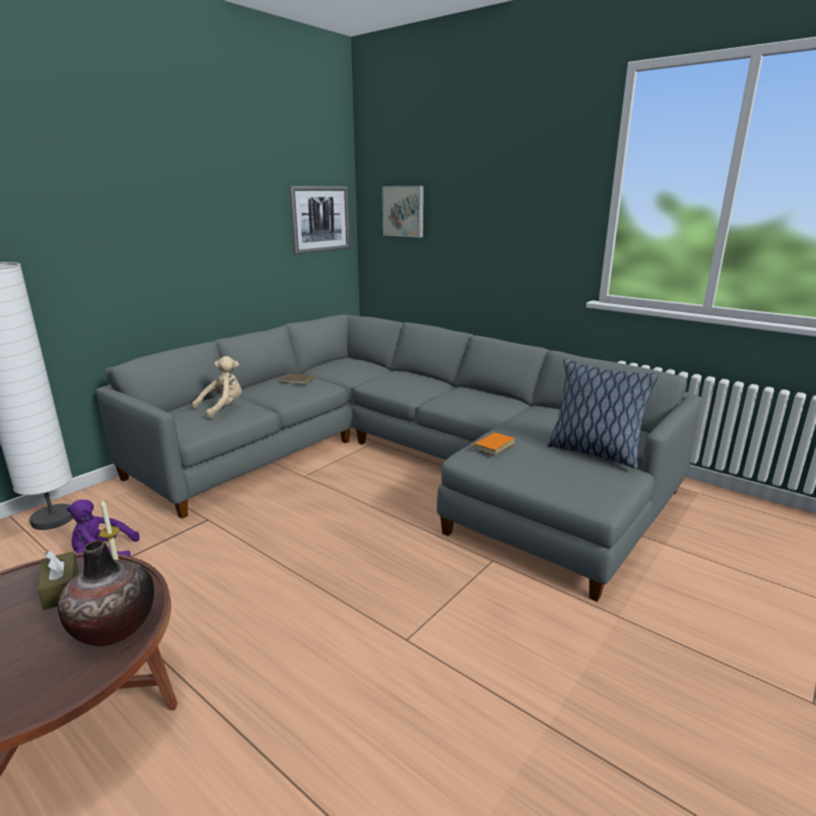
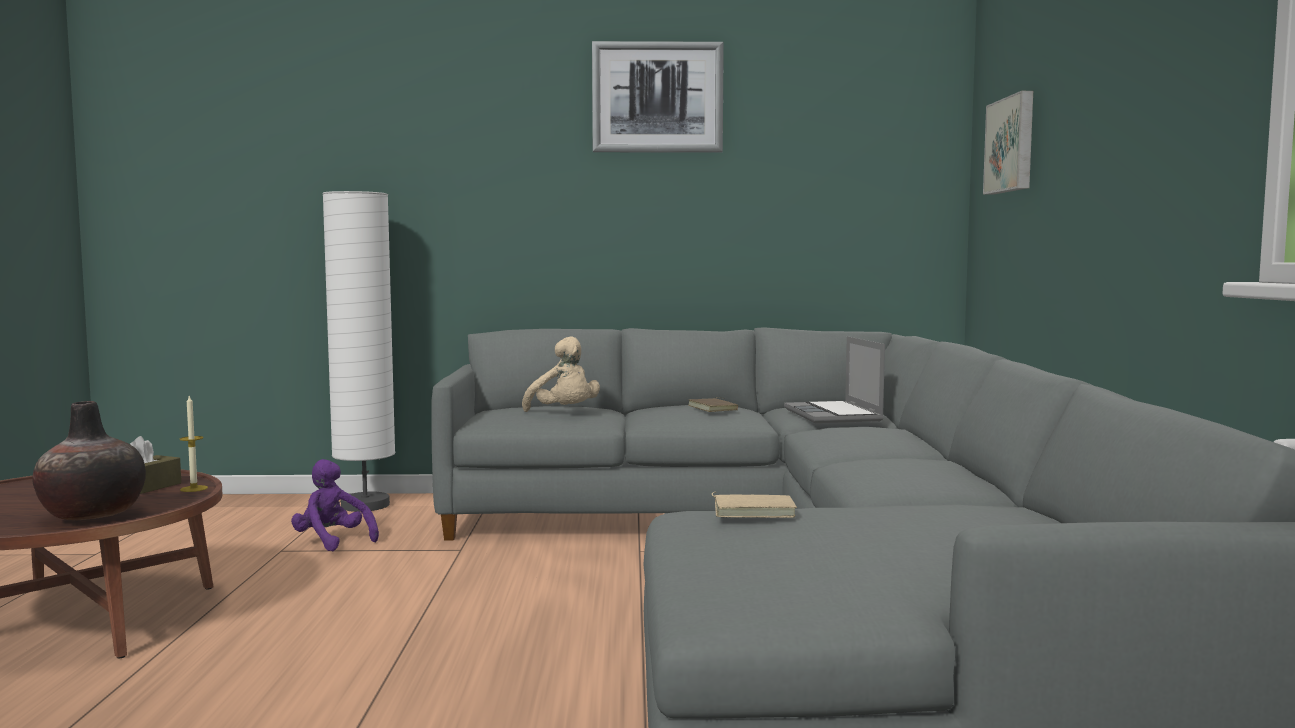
camera: 50 degrees right, 15 degrees down
beige plush toy [192,356,242,419] -> beige plush toy turned 45 degrees clockwise [522,336,600,412]
picture [289,186,350,255] -> picture moved to [592,41,724,153]
orange book [467,432,515,455] -> beige book [712,492,797,518]
pillow [547,359,658,469] -> none
none -> laptop [784,336,885,423]

